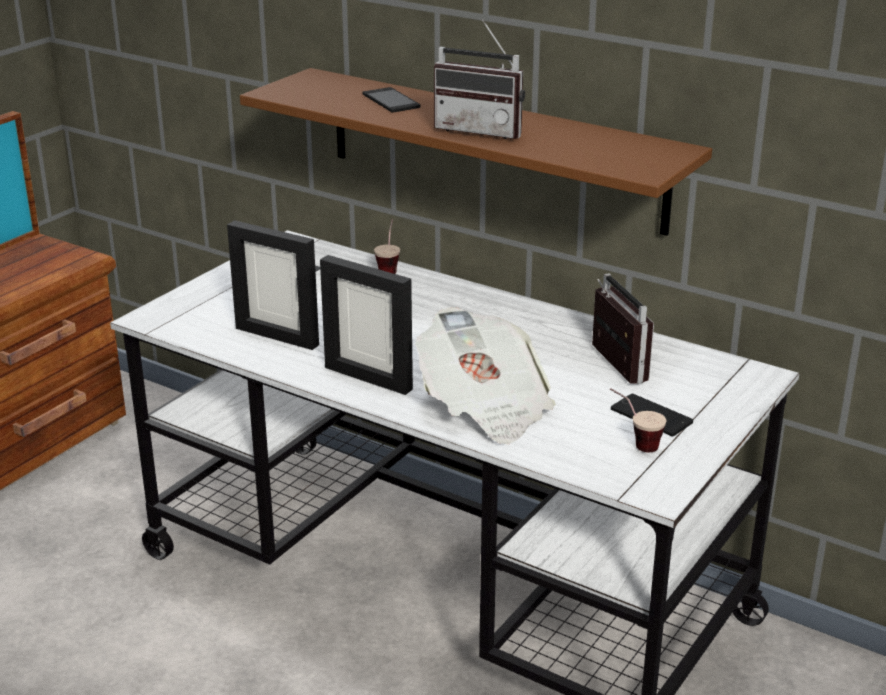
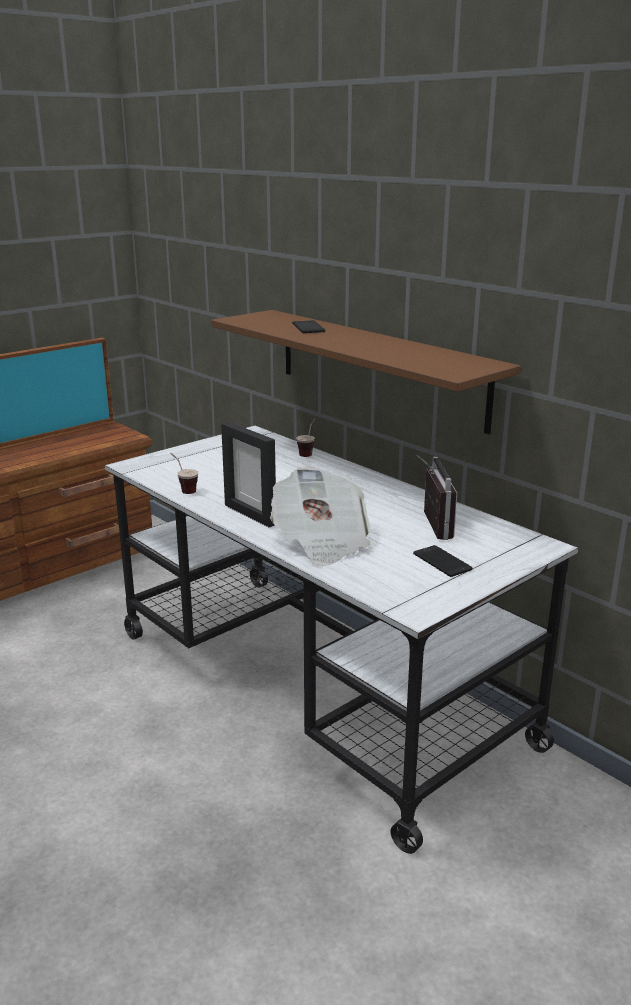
camera: 15 degrees right, 5 degrees down
picture frame [227,220,319,350] -> none
radio [434,19,525,139] -> none
cup [610,388,666,452] -> cup moved to [170,453,198,494]

